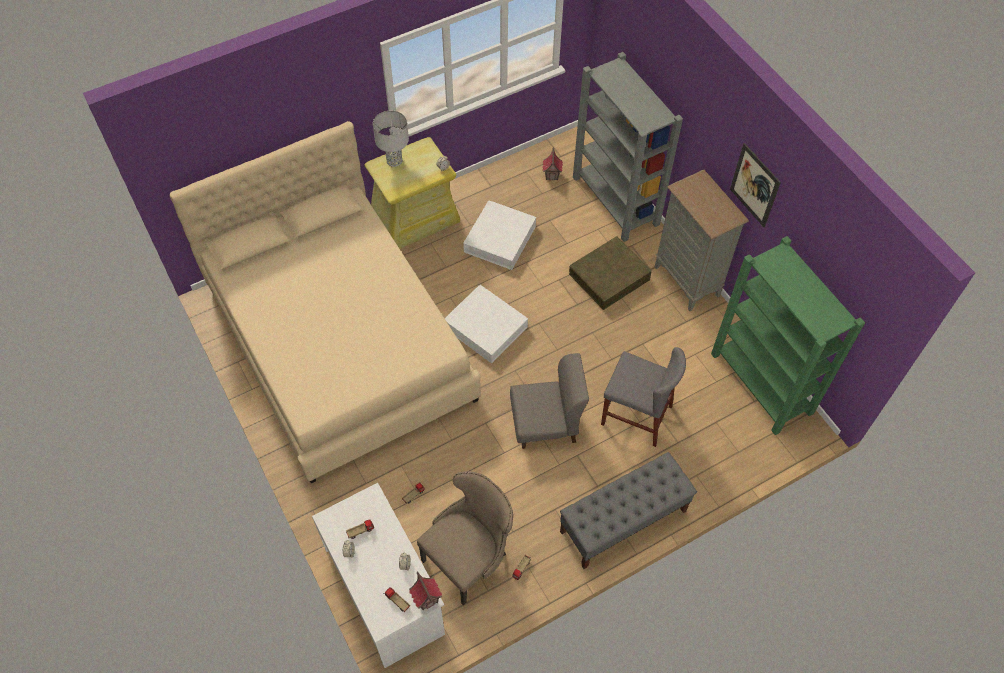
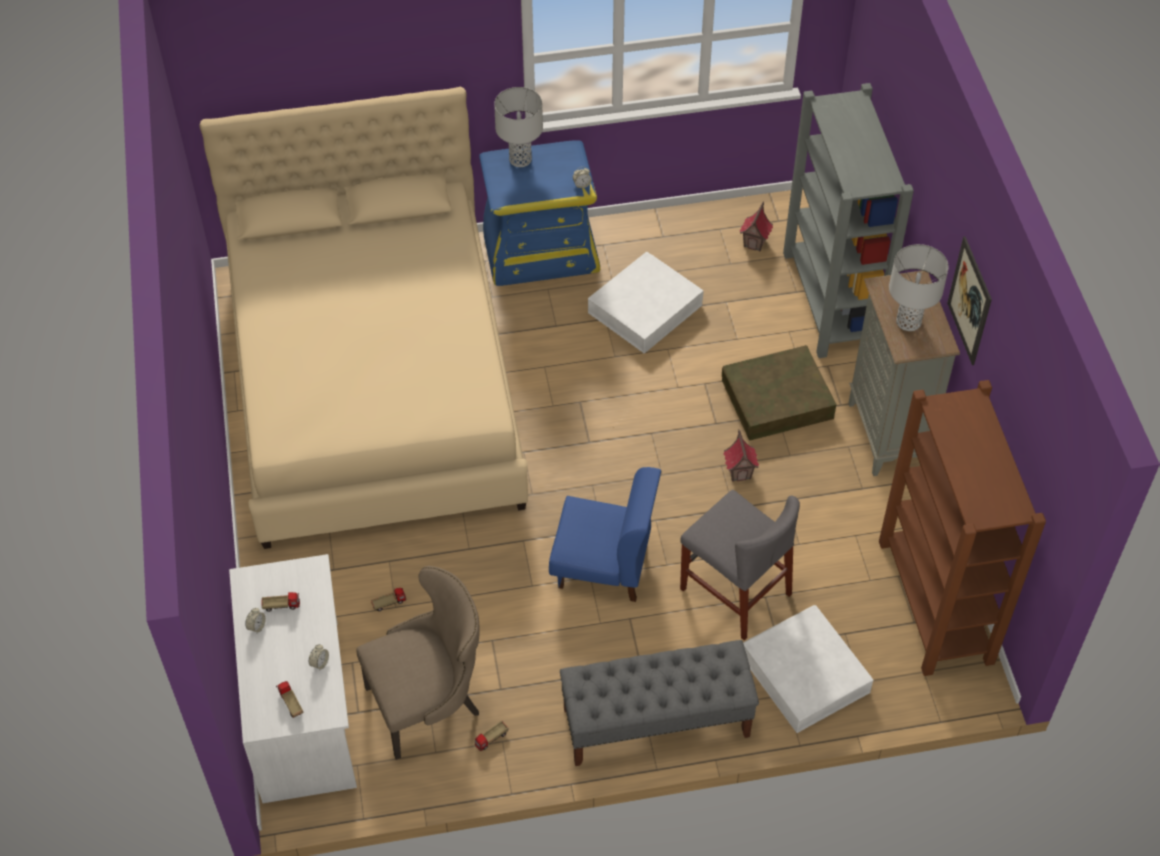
camera: 20 degrees right, 5 degrees down
yellow nightstand [364,137,460,249] -> blue nightstand [479,140,600,286]
toy house [409,571,442,610] -> toy house moved to [723,430,759,482]
white storage box [445,285,528,363] -> white storage box moved to [743,605,873,733]
grey chair [510,353,589,449] -> blue chair [549,467,661,602]
green bookcase [711,236,865,435] -> brown bookcase [879,380,1046,676]
none -> white table lamp [889,244,949,331]

